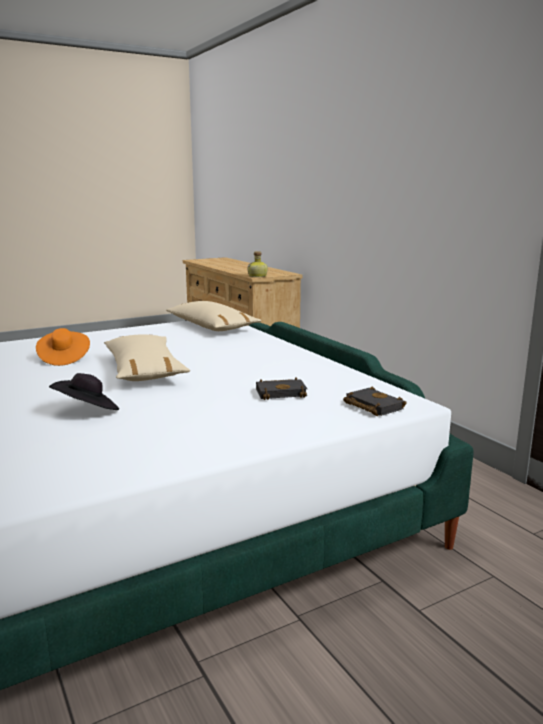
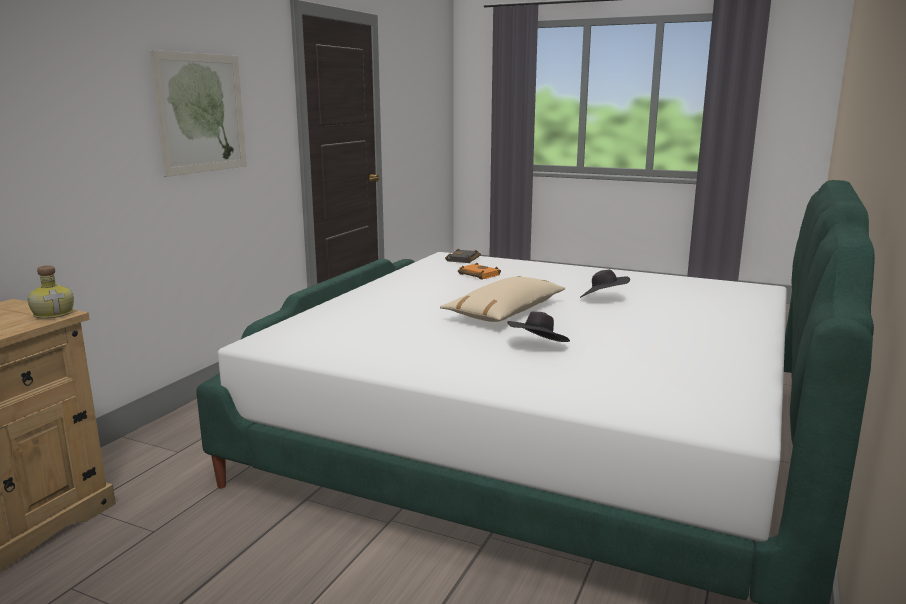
camera: 125 degrees left, 0 degrees up
orange hat [36,328,90,366] -> black hat [507,312,570,342]
beige pillow [166,301,261,331] -> none
black book [256,377,307,400] -> orange book [458,263,501,280]
none -> picture [150,50,247,177]

